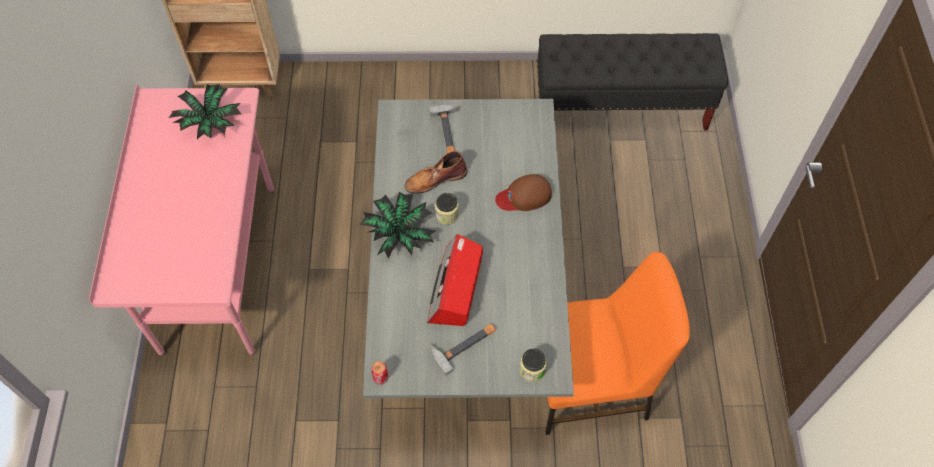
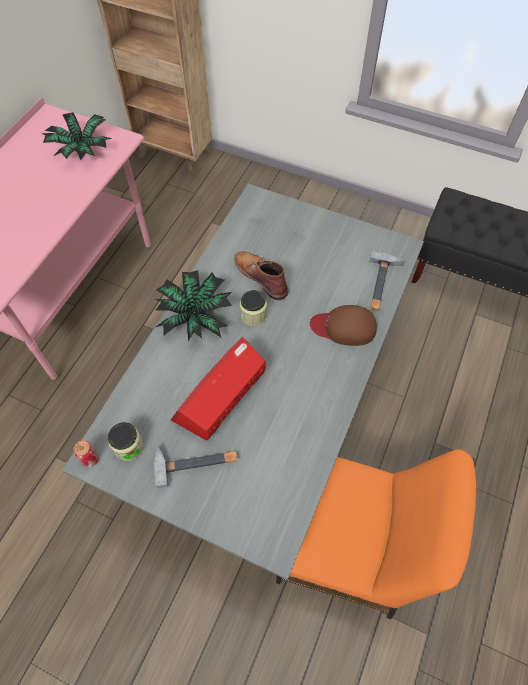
camera: 25 degrees right, 0 degrees up
brown boot [404,151,467,194] -> brown boot turned 45 degrees clockwise [234,251,288,300]
hammer [429,105,459,153] -> hammer moved to [369,251,405,311]
jar [519,348,547,382] -> jar moved to [108,422,144,461]

